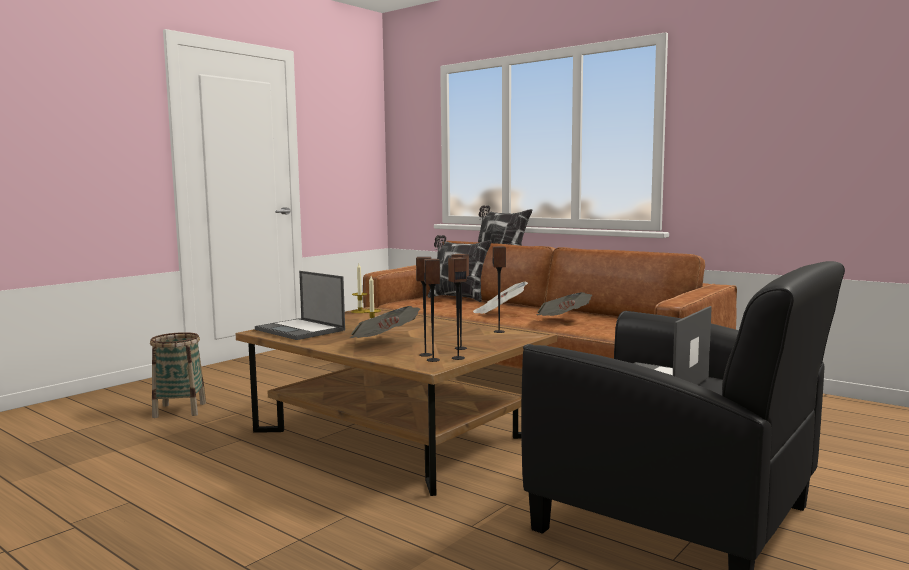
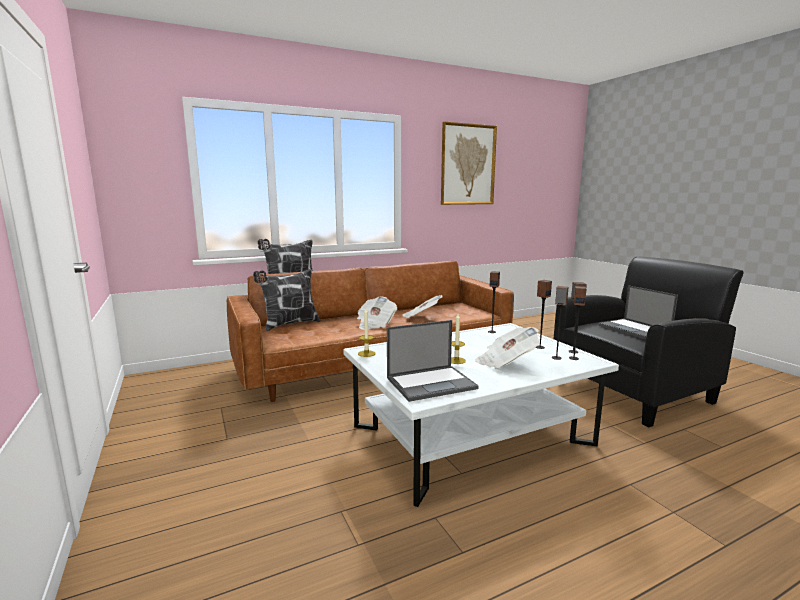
camera: 65 degrees left, 5 degrees up
basket [150,332,206,418] -> none
brown coffee table [236,307,557,496] -> white coffee table [343,323,619,507]
none -> picture [441,122,497,205]

